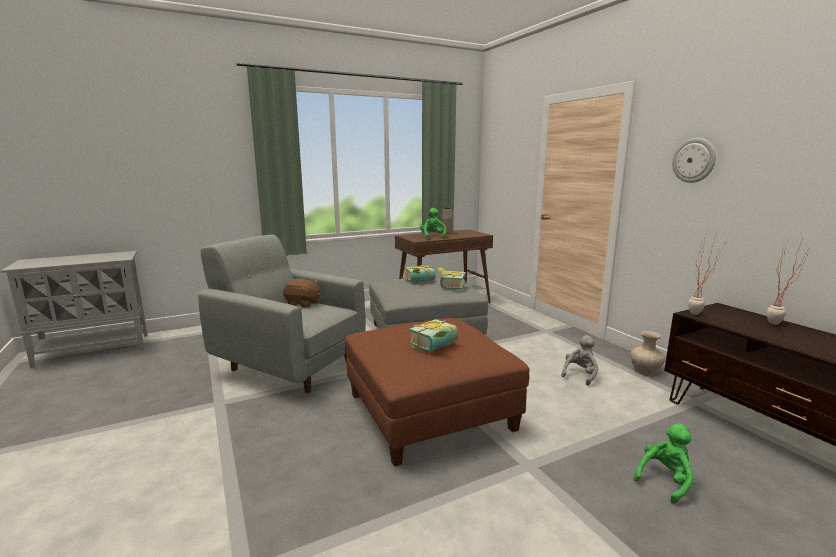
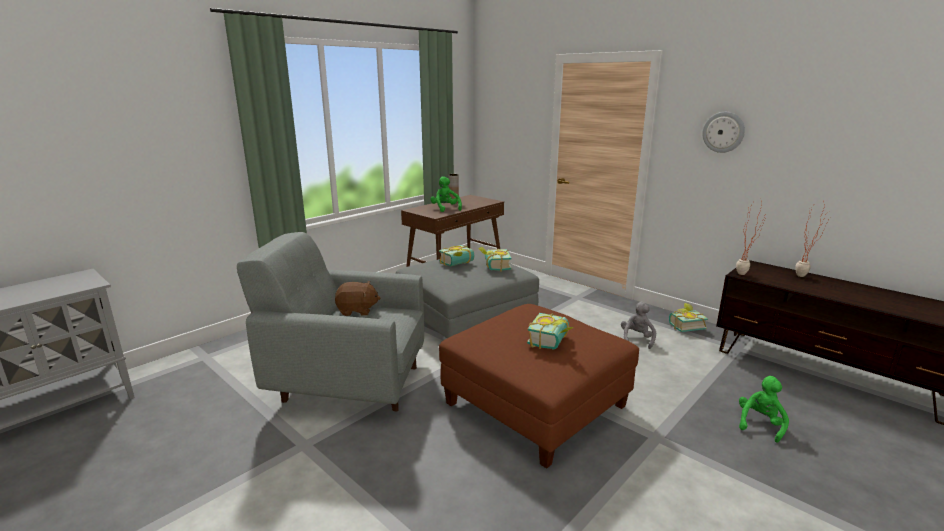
camera: 20 degrees left, 5 degrees up
beige vase [630,331,665,376] -> book [669,303,708,332]

